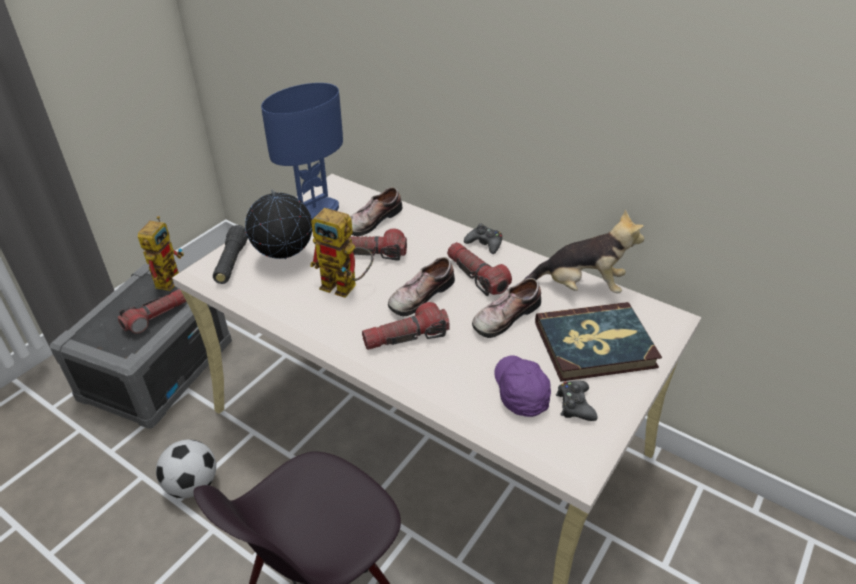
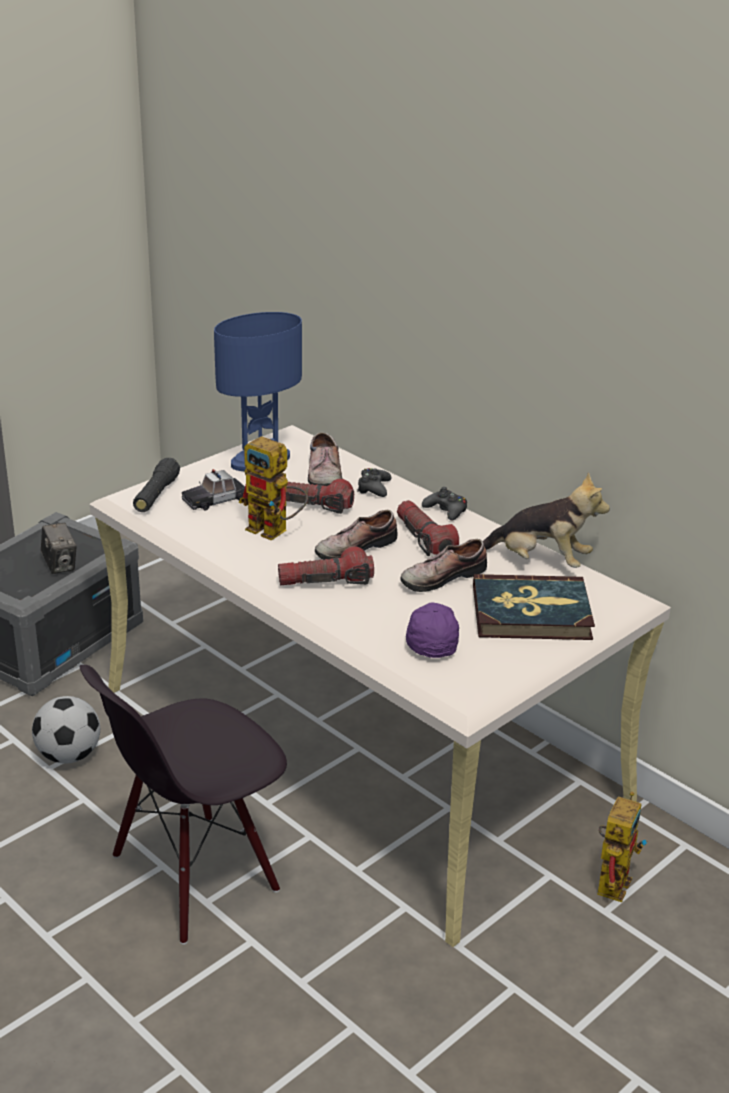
camera: 10 degrees right, 10 degrees down
flashlight [118,289,186,334] -> camera [41,523,77,574]
toy robot [138,216,184,291] -> toy robot moved to [597,791,647,902]
globe [245,189,312,259] -> toy car [182,469,245,510]
shoe [350,187,402,236] -> shoe turned 60 degrees counterclockwise [308,432,343,486]
black game controller [556,381,598,421] -> black game controller moved to [357,468,392,497]

